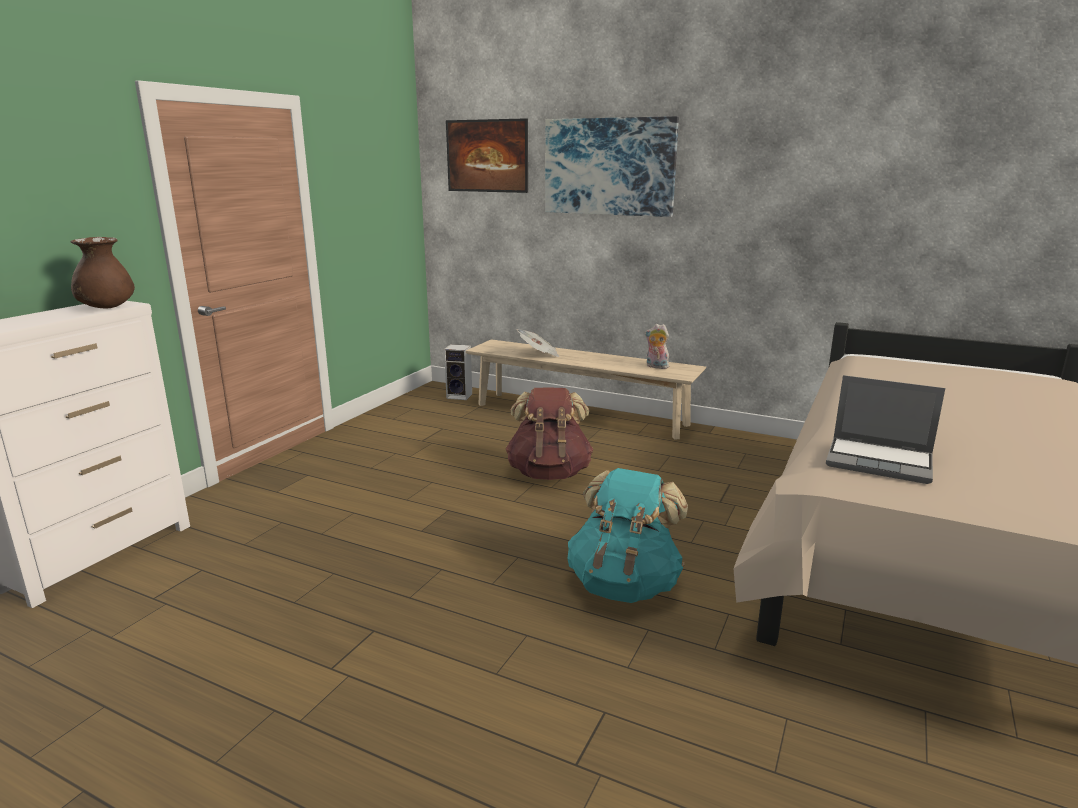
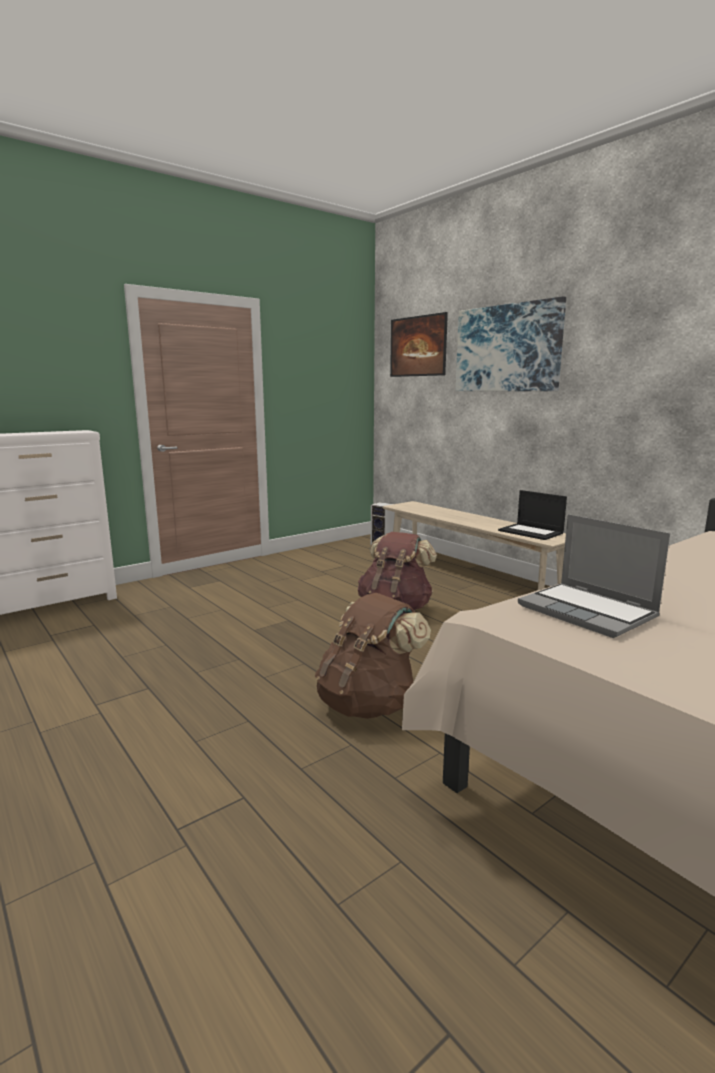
camera: 25 degrees right, 5 degrees down
brown vase [71,237,135,309] -> none
newspaper [517,329,559,357] -> none
turquoise backpack [567,468,688,603] -> brown backpack [315,593,431,719]
plush toy [645,324,669,369] -> laptop [498,490,567,540]

